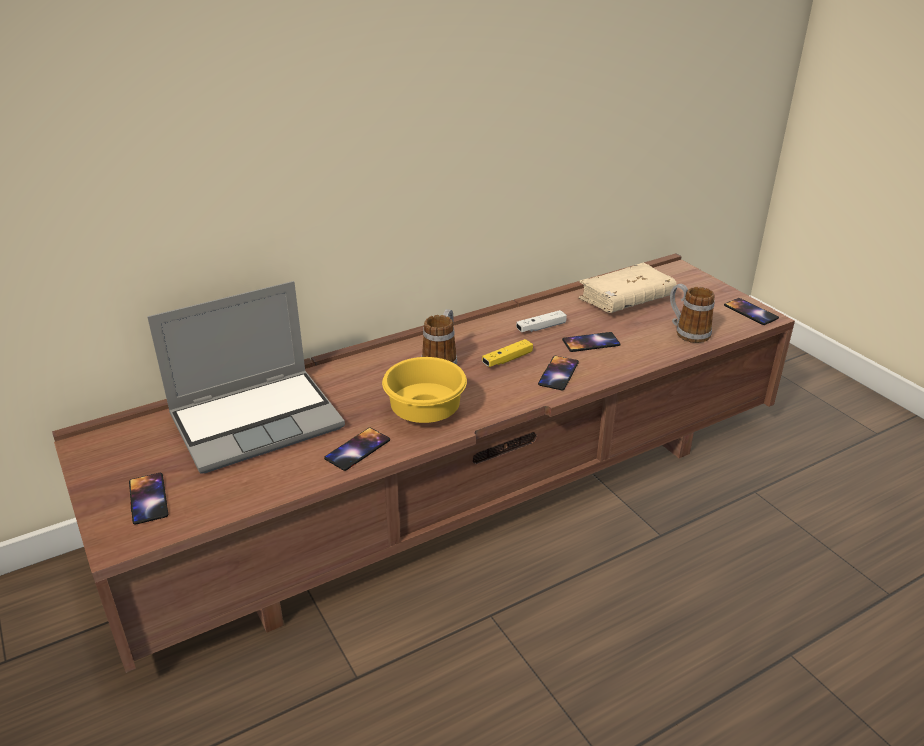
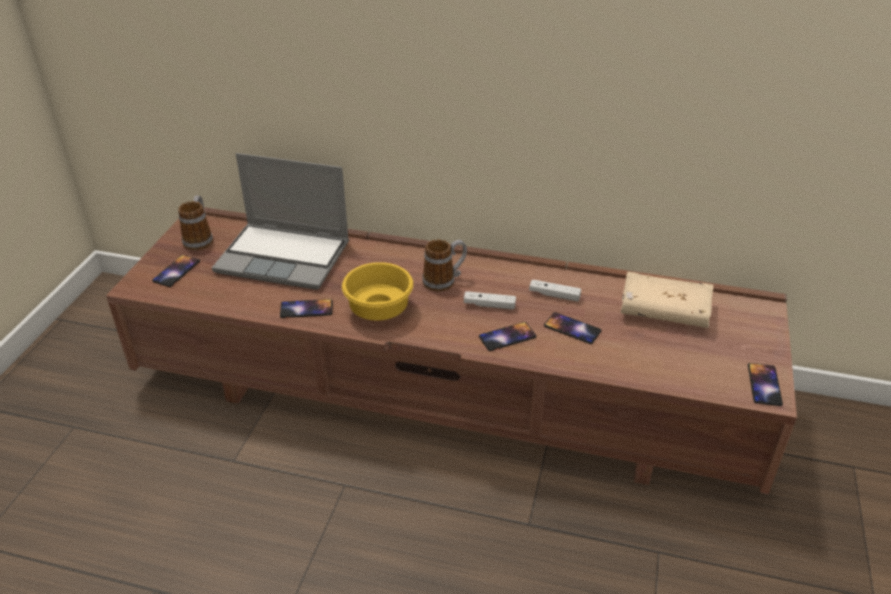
camera: 45 degrees right, 5 degrees up
yellow game controller [482,339,533,367] -> white game controller [464,291,516,310]
mug [670,284,715,343] -> mug moved to [178,196,213,250]

